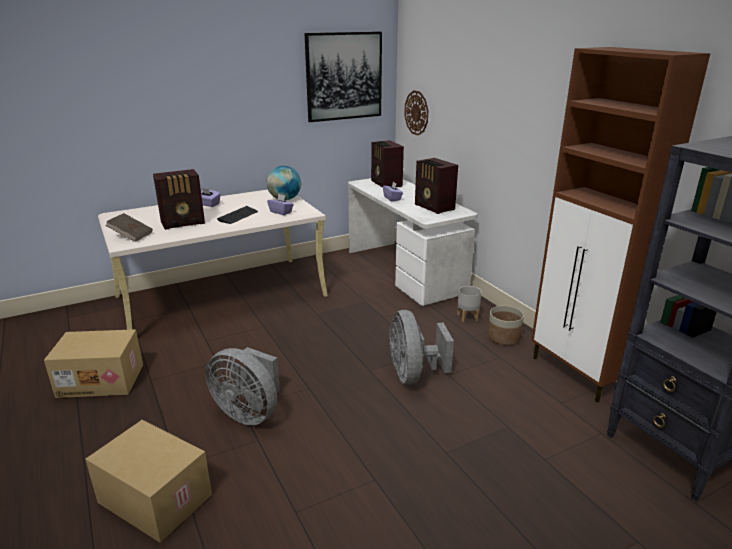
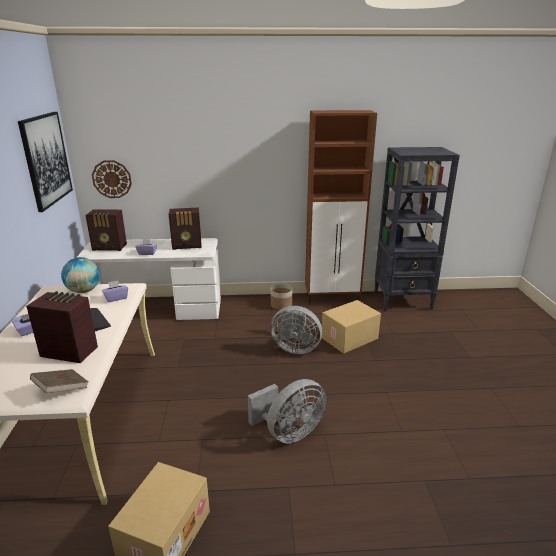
camera: 65 degrees left, 0 degrees up
cardboard box [85,420,212,543] -> cardboard box moved to [322,300,381,354]
radio [153,169,205,230] -> radio turned 75 degrees counterclockwise [26,291,98,363]
grey planter [457,286,482,322] -> none

